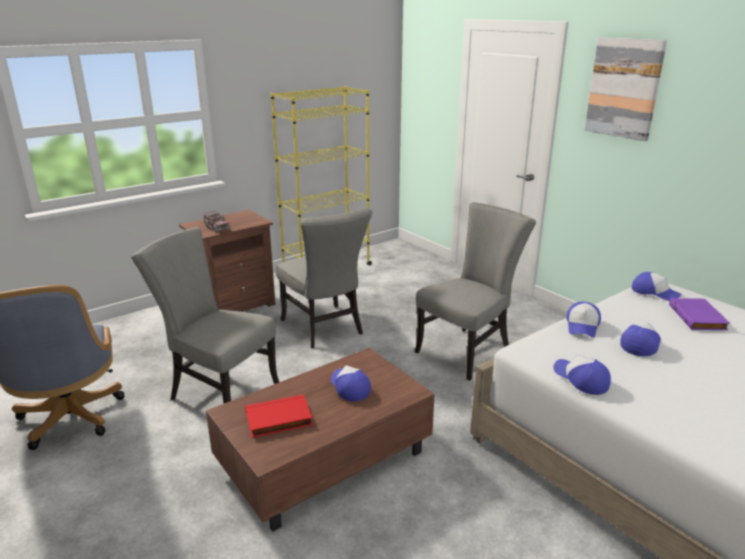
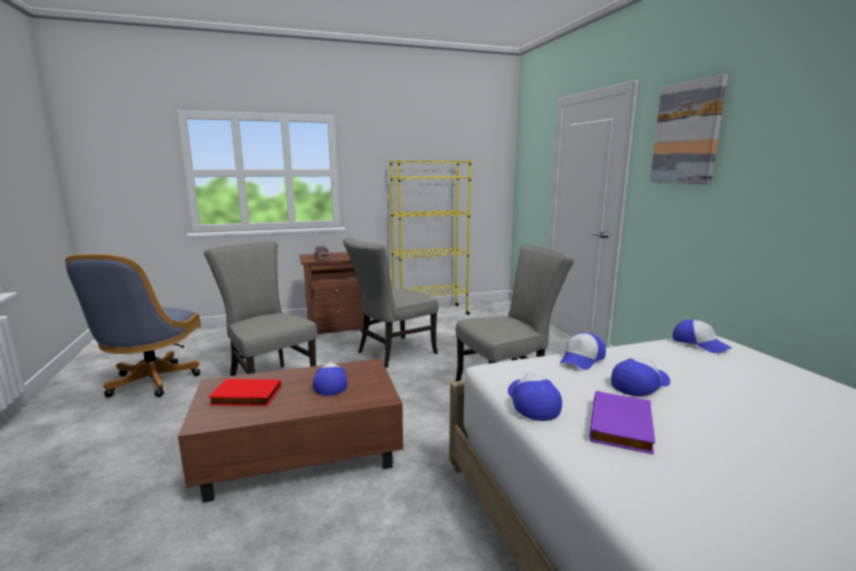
camera: 20 degrees right, 10 degrees down
grey chair [276,207,373,348] -> grey chair turned 60 degrees clockwise [343,237,439,368]
purple book [669,298,730,330] -> purple book moved to [589,391,655,454]

